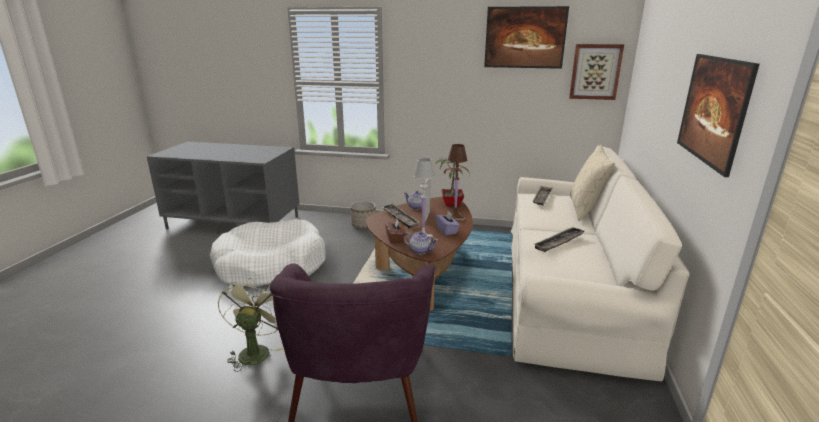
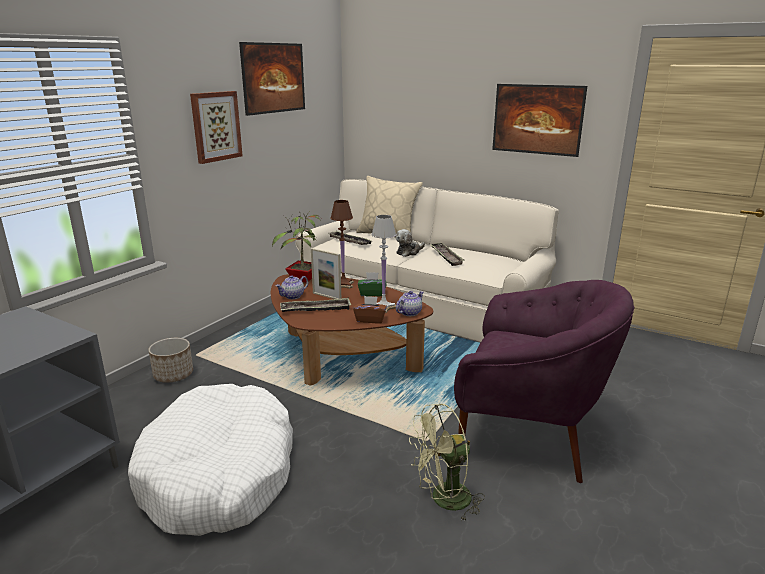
camera: 70 degrees left, 0 degrees up
green fan [218,278,283,372] -> green fan turned 45 degrees counterclockwise [409,403,485,521]
purple tissue box [436,211,460,236] -> green tissue box [358,272,387,296]
picture [569,44,624,100] -> picture moved to [190,91,243,164]
none -> plush toy [396,229,425,257]

